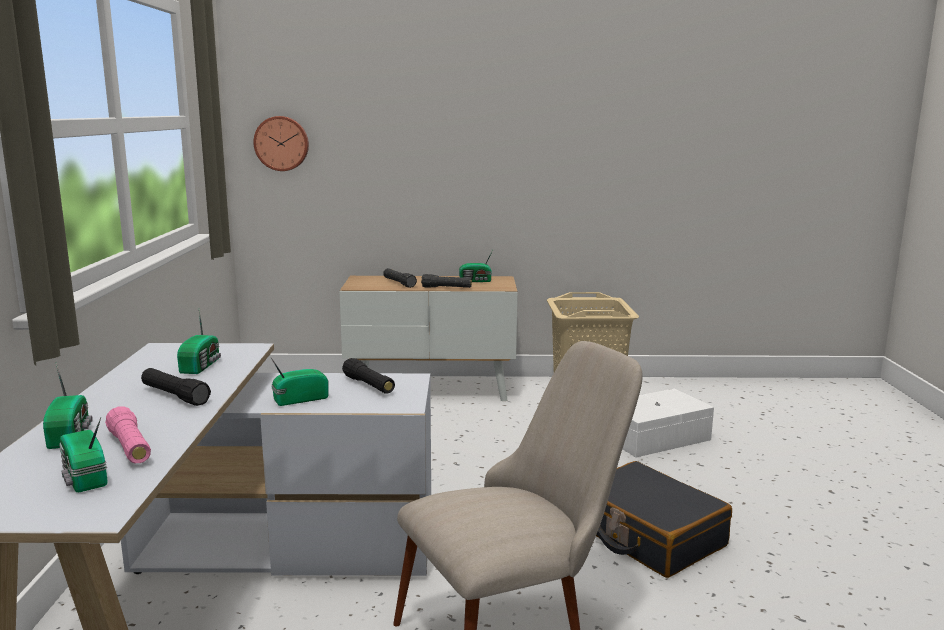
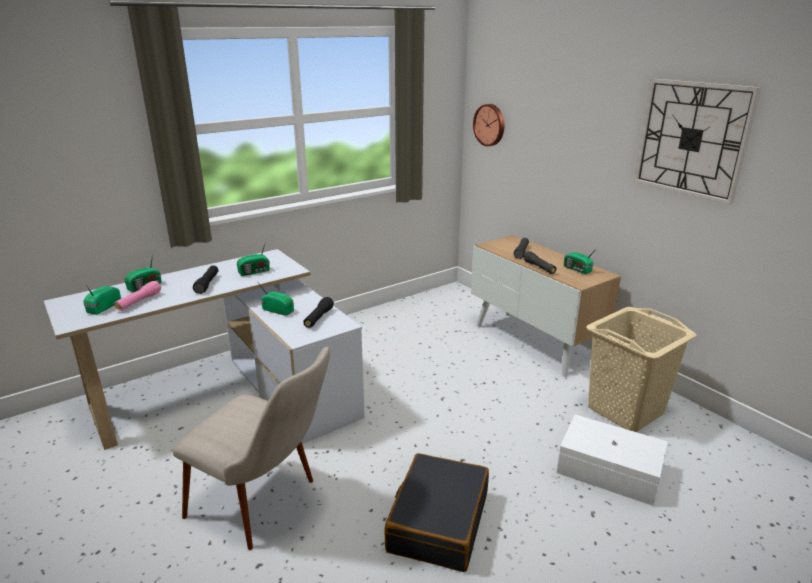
camera: 55 degrees right, 10 degrees up
none -> wall clock [634,79,761,205]

